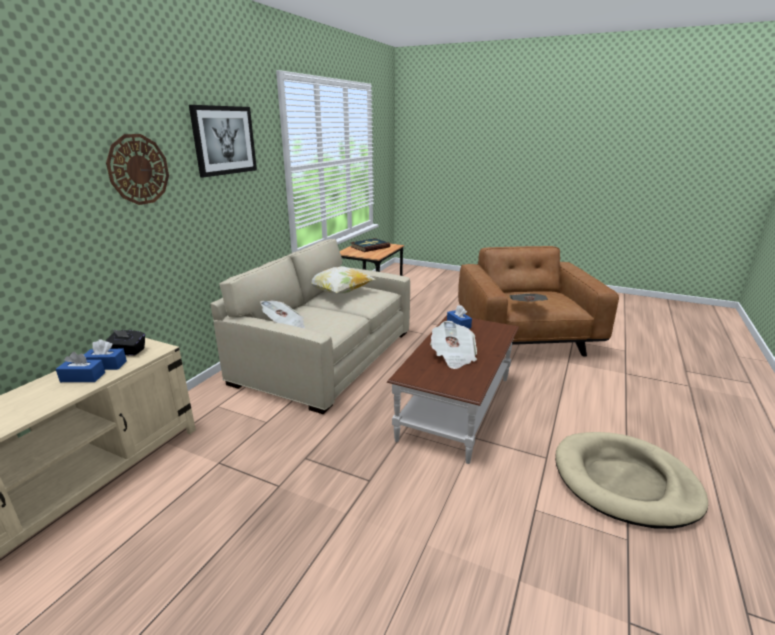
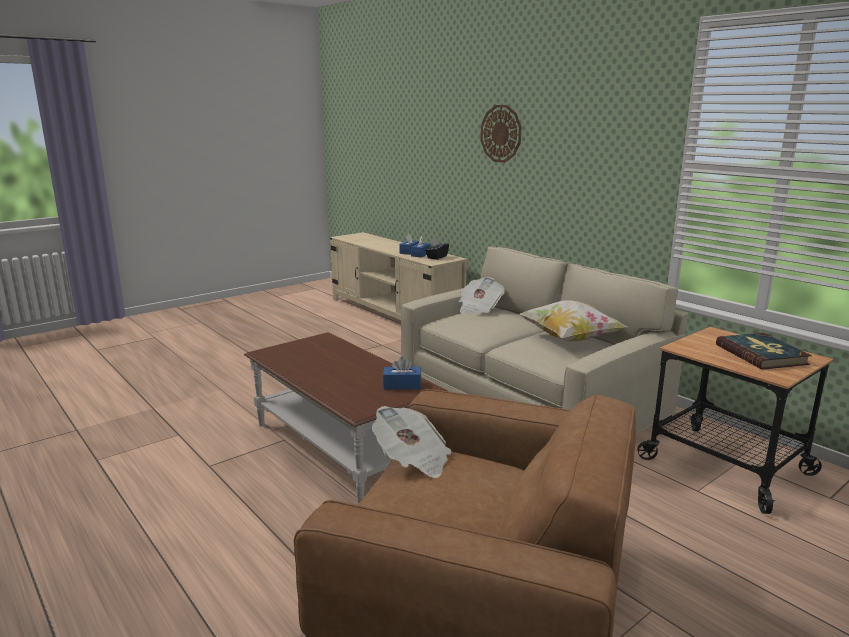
camera: 115 degrees right, 5 degrees down
picture [189,105,257,177] -> none
newspaper [430,321,477,369] -> none
beige dog bed [555,432,708,529] -> none

